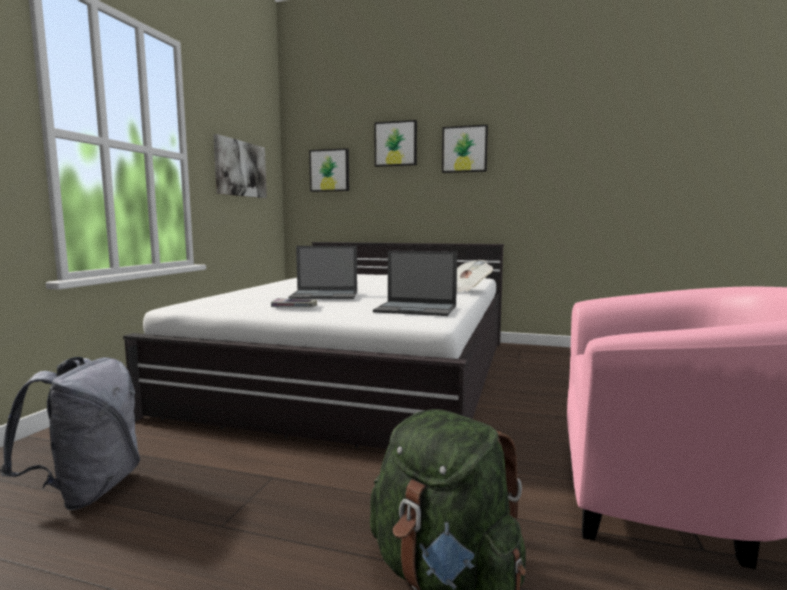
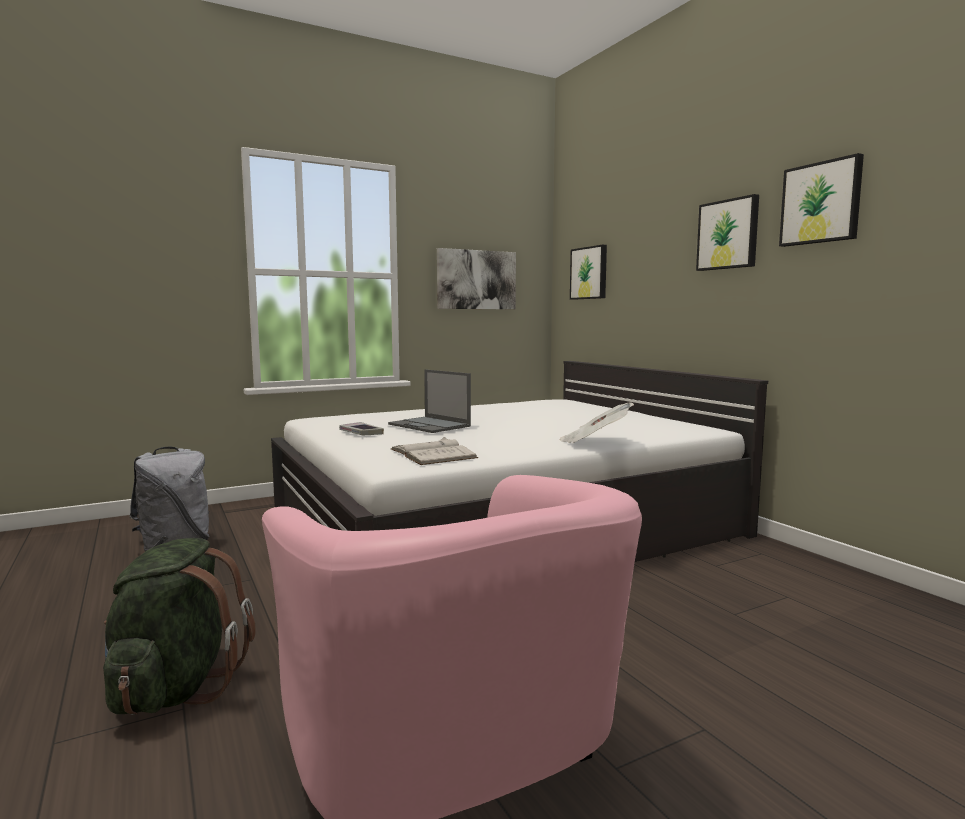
camera: 45 degrees right, 0 degrees up
laptop [373,250,457,316] -> white book [391,437,478,465]
picture [374,120,417,167] -> picture moved to [779,153,864,247]

